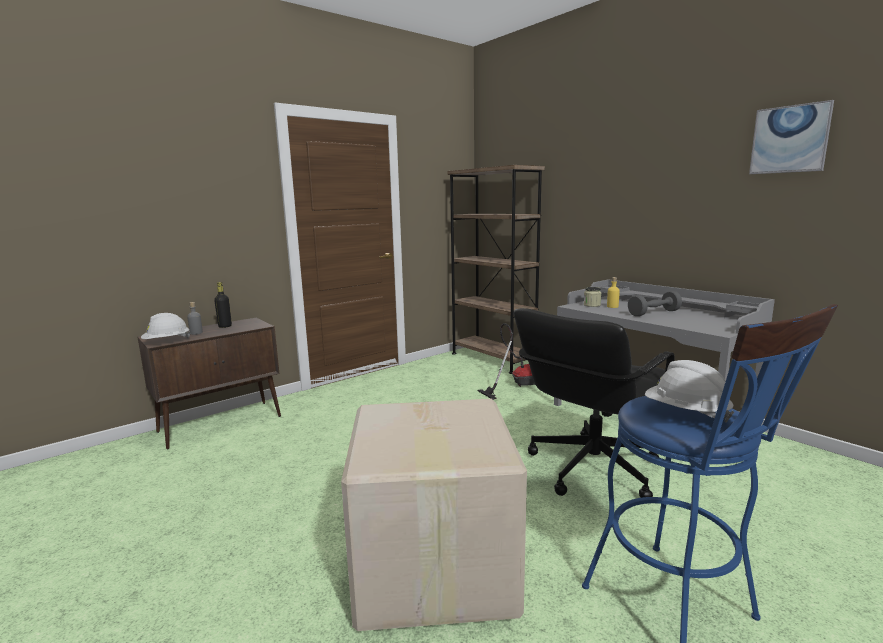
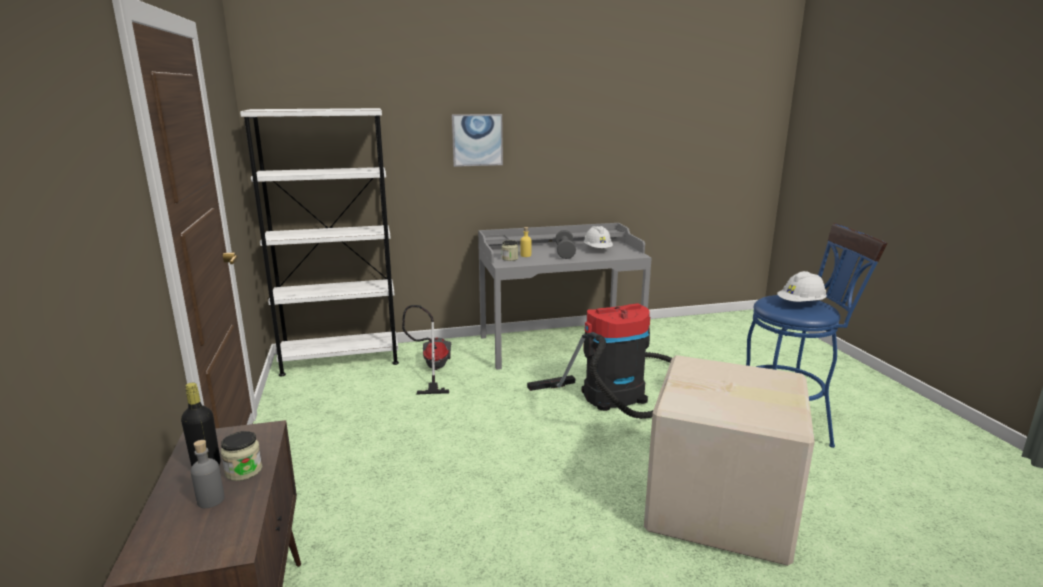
camera: 65 degrees left, 5 degrees up
white hard hat [141,313,190,339] -> white hard hat moved to [584,226,613,248]
brown bookcase [447,165,545,374] -> white bookcase [240,108,399,376]
black office chair [514,308,675,498] -> vacuum cleaner [527,303,672,419]
picture [749,100,834,174] -> picture moved to [452,114,503,167]
none -> jar [221,431,263,481]

